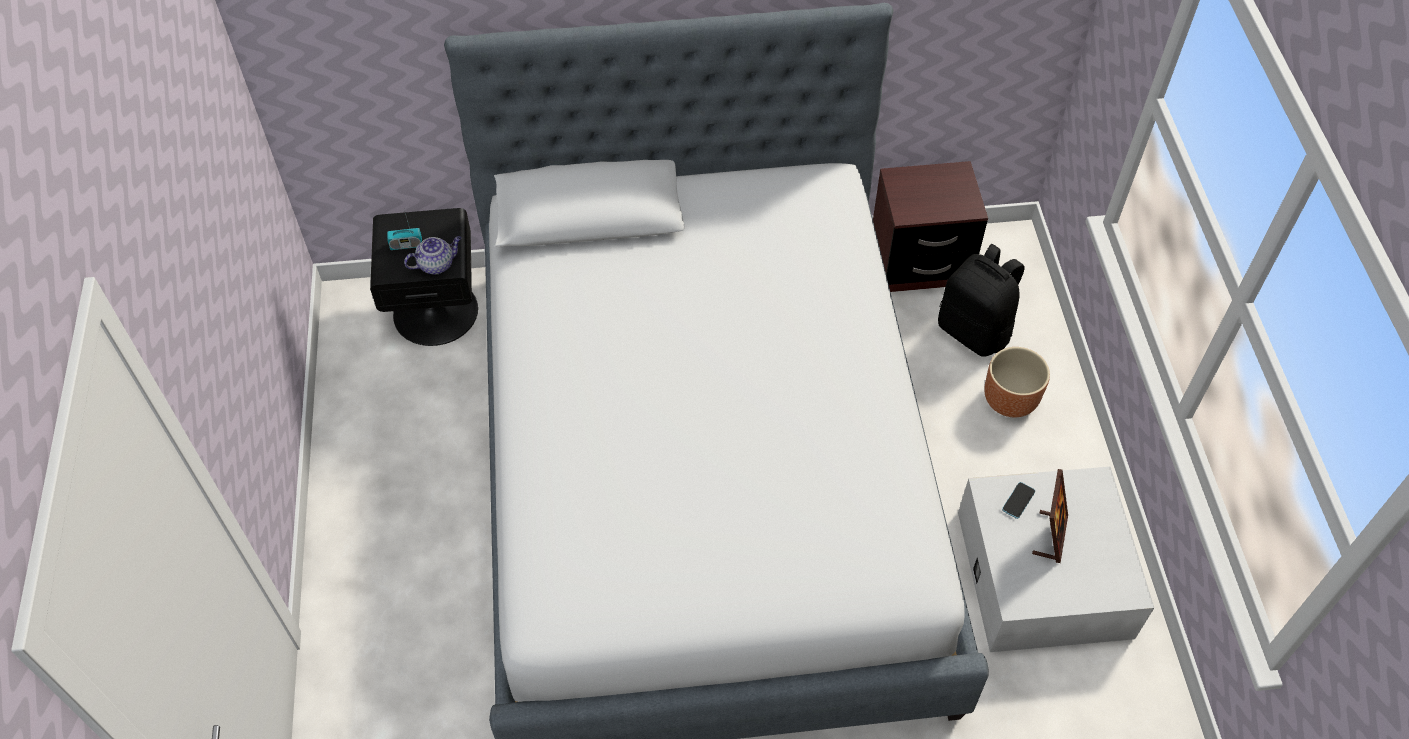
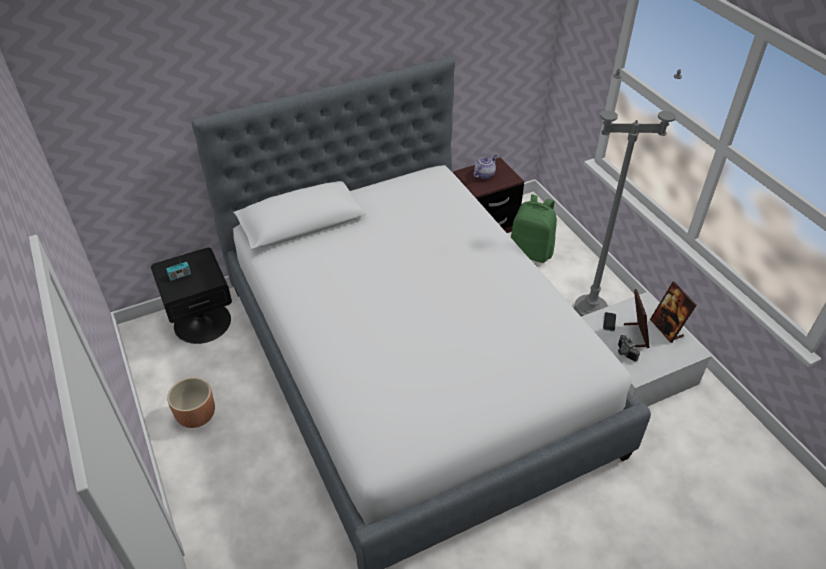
camera: 20 degrees left, 10 degrees down
teapot [404,236,461,275] -> teapot moved to [473,155,497,179]
black backpack [938,244,1025,357] -> green backpack [511,194,557,263]
brown planter [984,347,1050,417] -> brown planter moved to [167,377,215,428]
none -> grey floor lamp [574,69,682,316]
none -> camera [618,335,640,362]
none -> picture frame [650,282,696,343]

